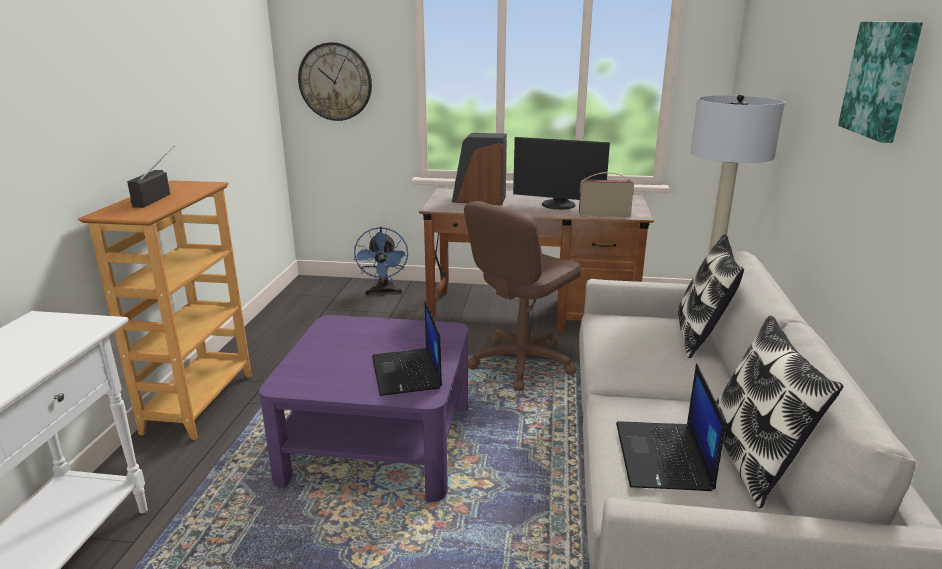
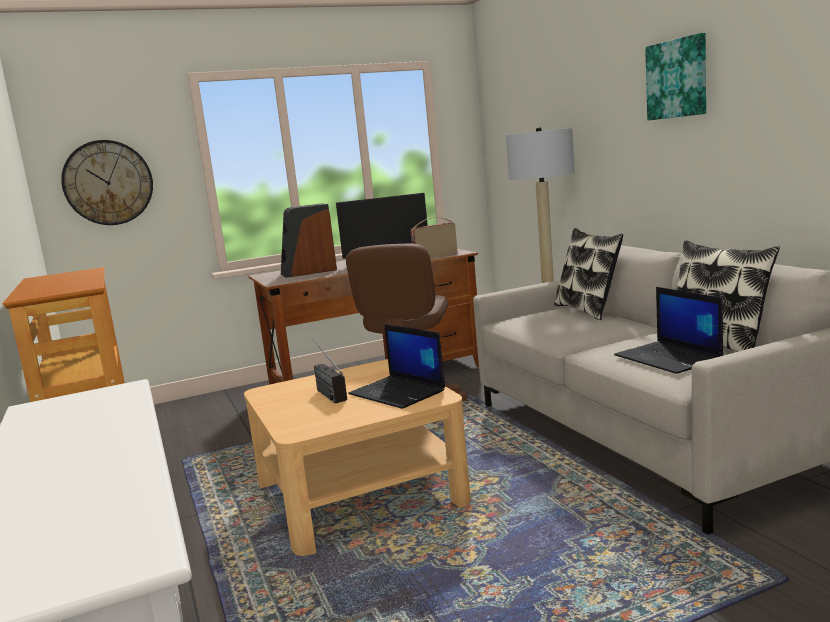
camera: 30 degrees left, 10 degrees down
radio [127,146,175,208] -> radio moved to [312,338,347,403]
purple coffee table [259,315,468,502] -> beige coffee table [244,359,471,556]
blue fan [354,227,408,295] -> none

